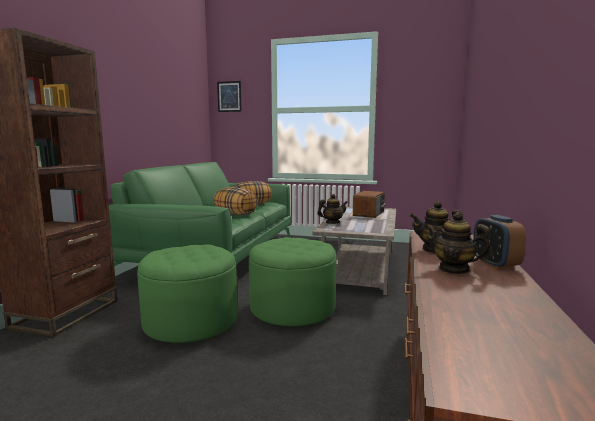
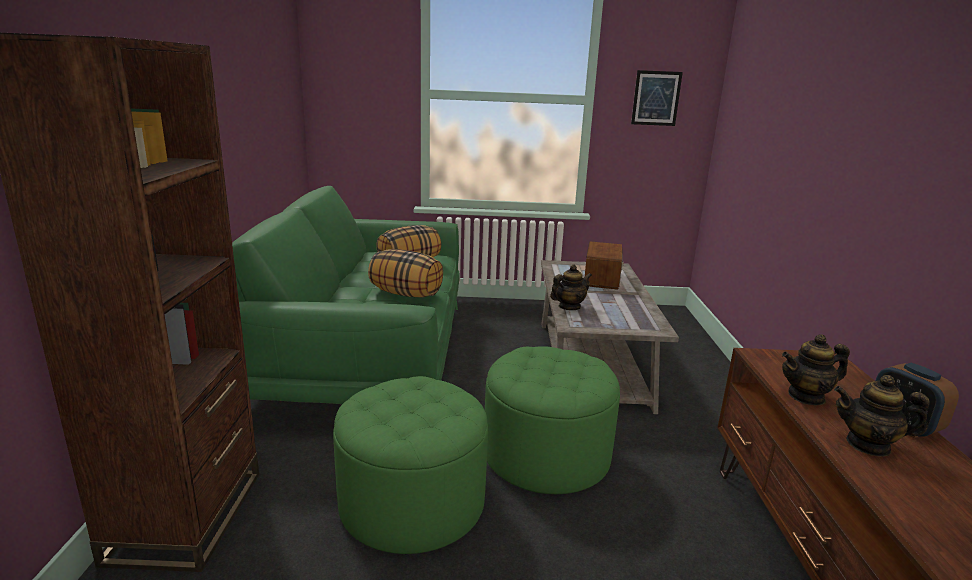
camera: 15 degrees left, 10 degrees up
picture [217,81,242,112] -> picture moved to [631,70,683,126]

